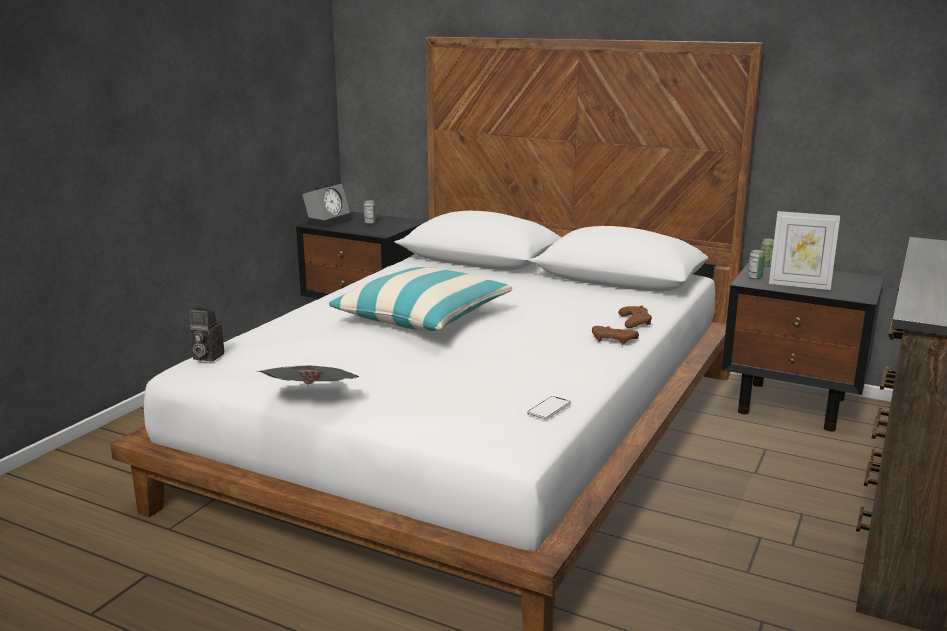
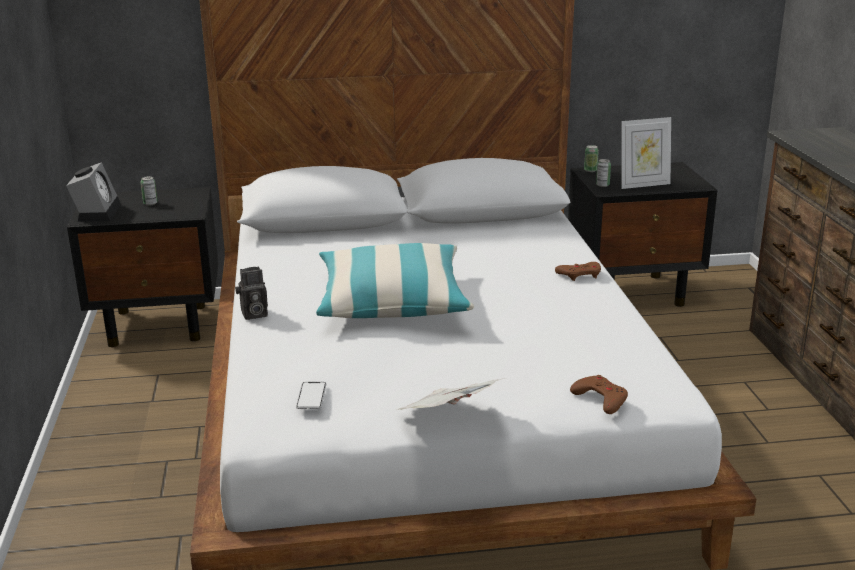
camera: 35 degrees left, 5 degrees up
camera [189,308,224,361] -> camera moved to [235,266,268,320]
phone [527,396,571,419] -> phone moved to [296,382,326,409]
brown game controller [618,306,652,328] -> brown game controller moved to [570,375,628,414]

